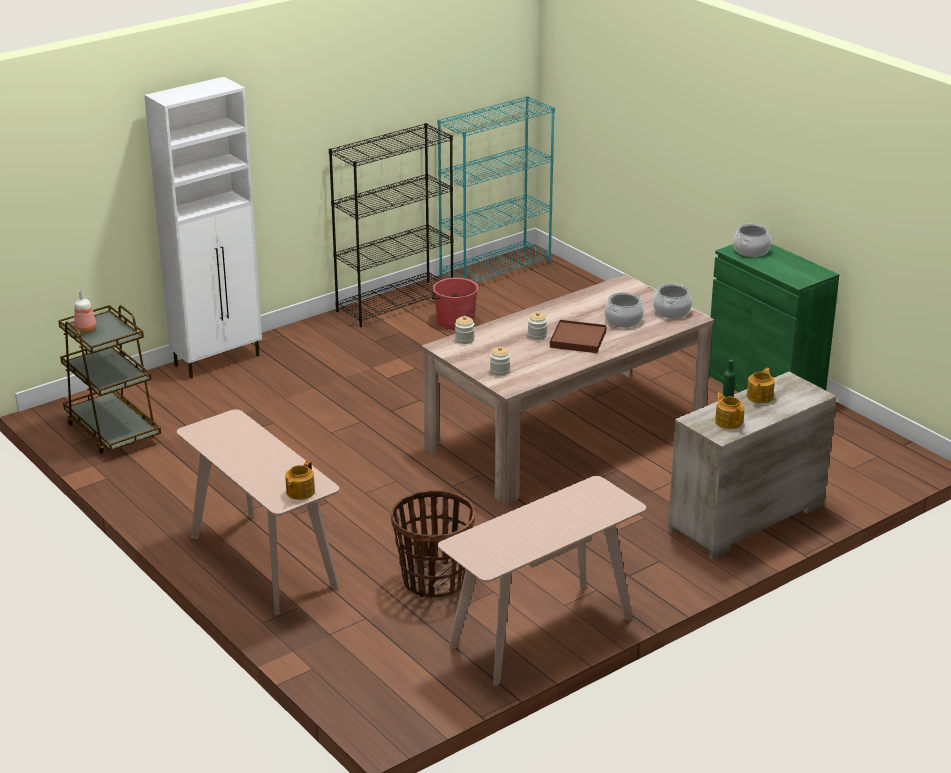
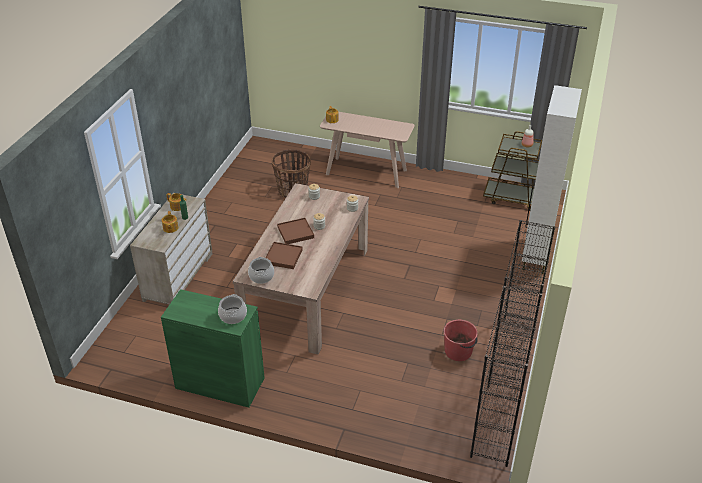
camera: 145 degrees right, 10 degrees up
turquoise bookcase [438,96,555,283] -> black bookcase [470,286,542,467]
beige console table [438,476,646,686] -> none
cooking pot [604,292,644,328] -> brown tray [265,242,303,269]

